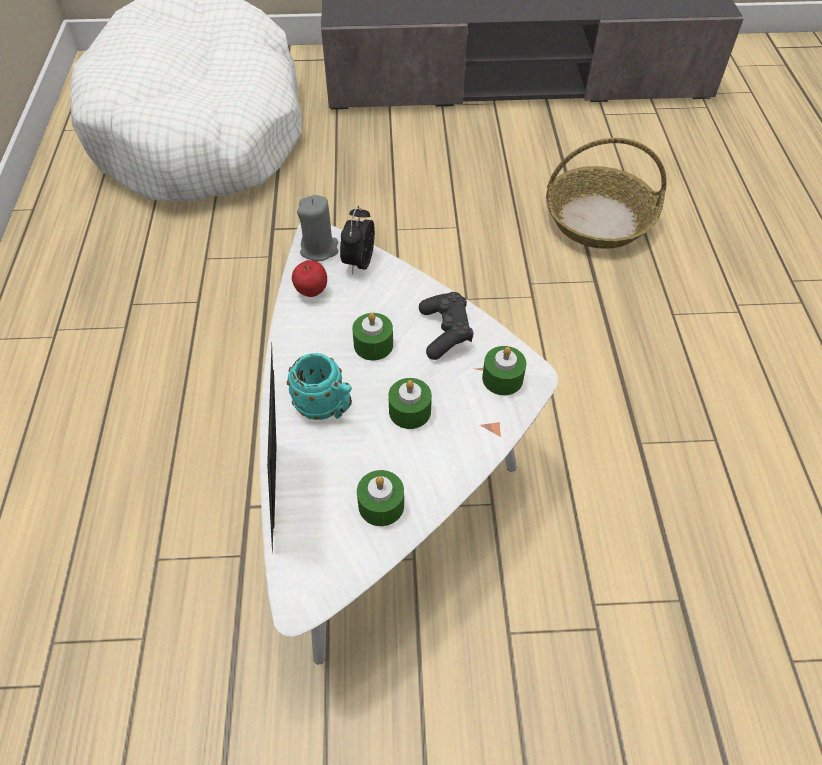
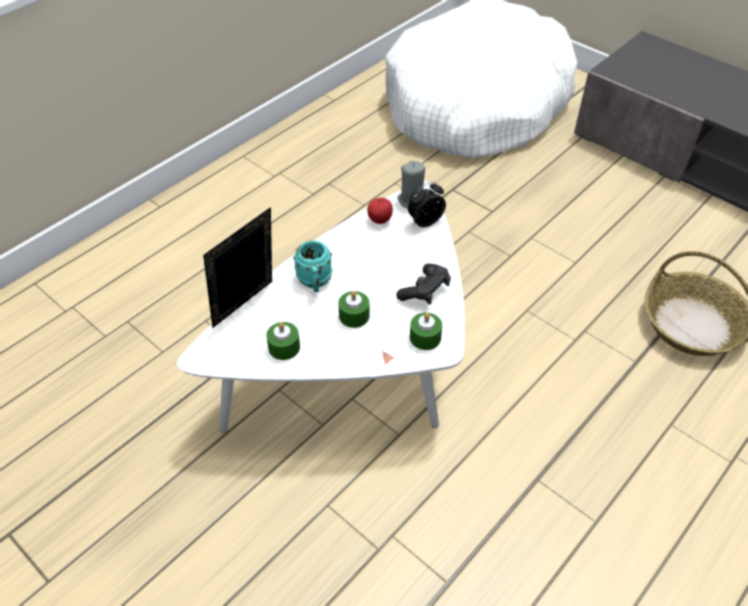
camera: 45 degrees right, 5 degrees down
green candle [352,312,393,360] -> none

